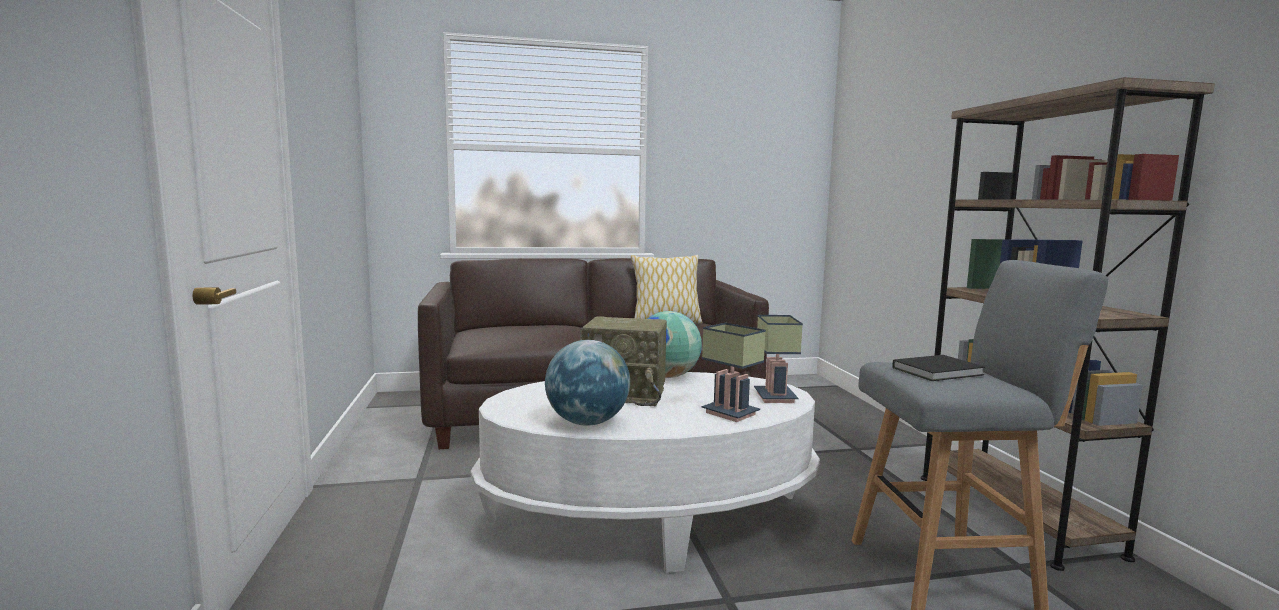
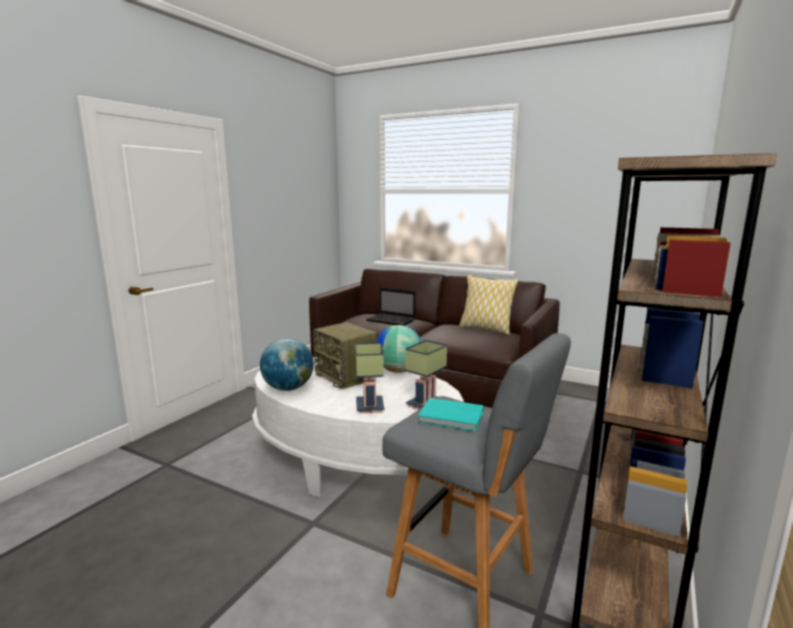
camera: 40 degrees right, 5 degrees up
black book [892,355,985,381] -> turquoise book [418,398,483,431]
none -> laptop [366,287,415,326]

